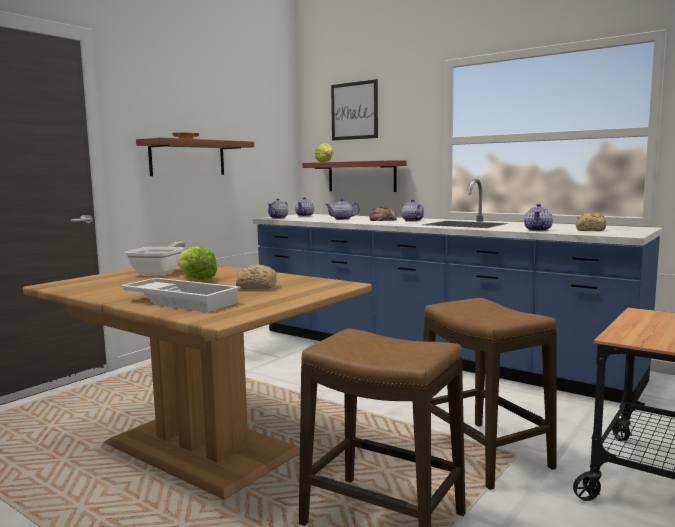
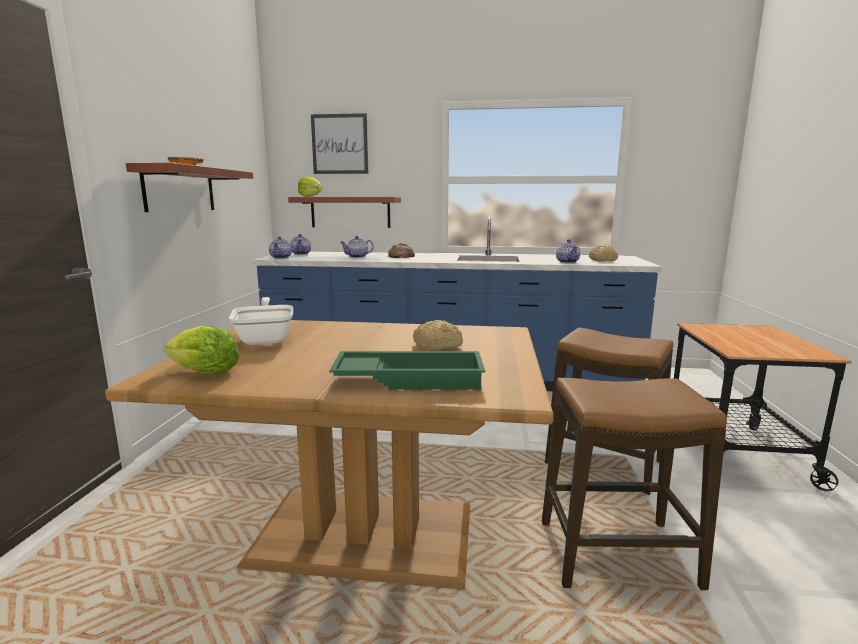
camera: 30 degrees left, 5 degrees up
white tray [119,278,241,313] -> green tray [329,351,485,390]
lettuce [178,246,217,281] -> lettuce moved to [163,325,239,375]
teapot [401,199,424,222] -> none

